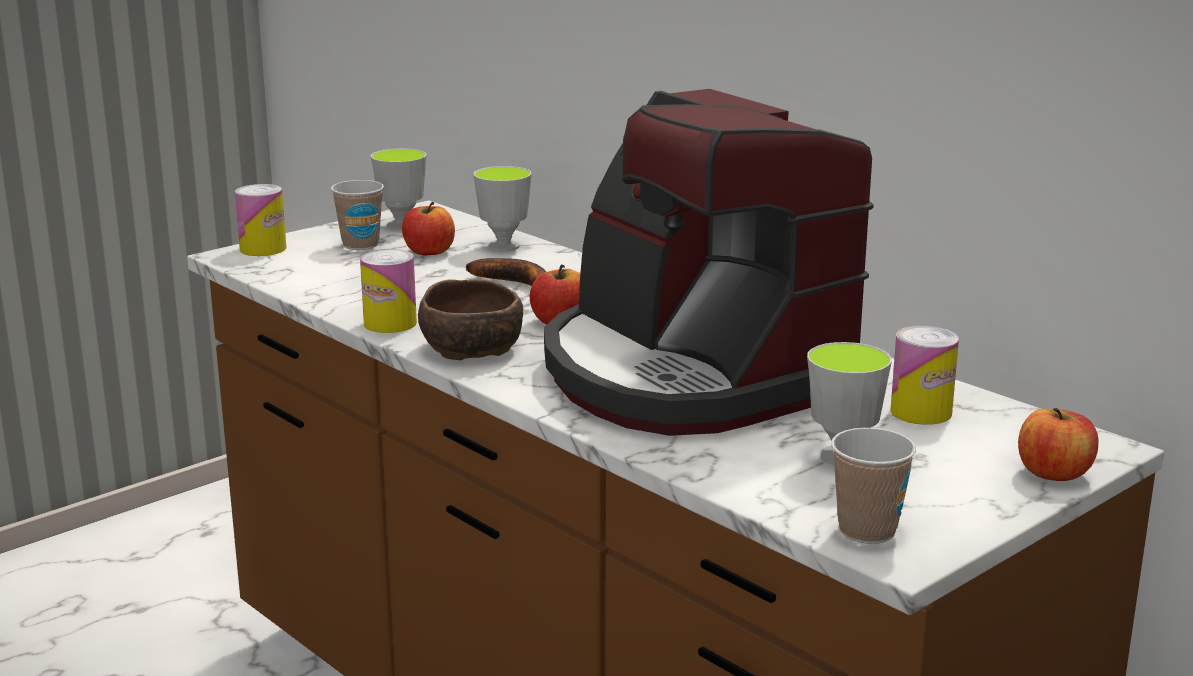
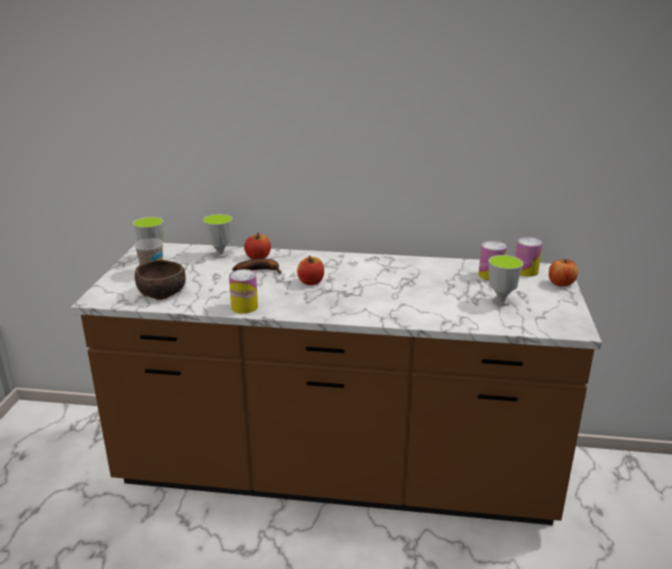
camera: 40 degrees left, 5 degrees up
can [235,184,286,256] -> can moved to [515,237,543,277]
apple [402,202,455,256] -> apple moved to [244,233,271,259]
brown bowl [418,279,523,360] -> brown bowl moved to [135,260,186,300]
coffee machine [544,89,874,436] -> none
cup [831,428,916,544] -> none

